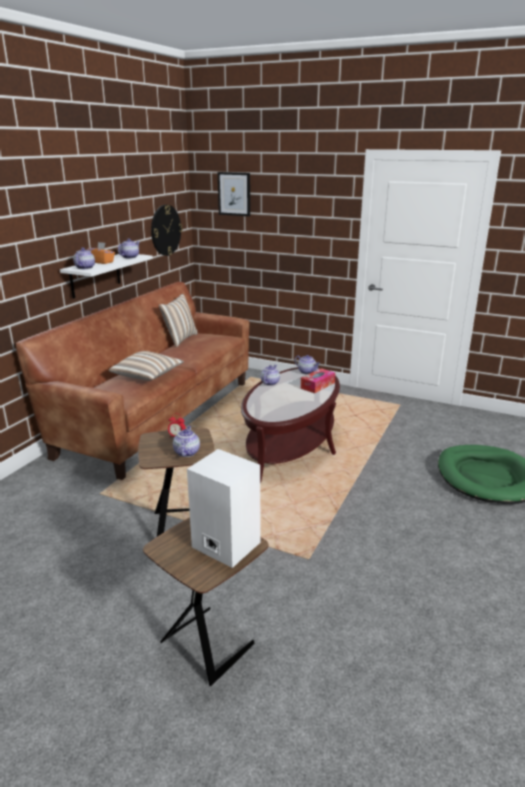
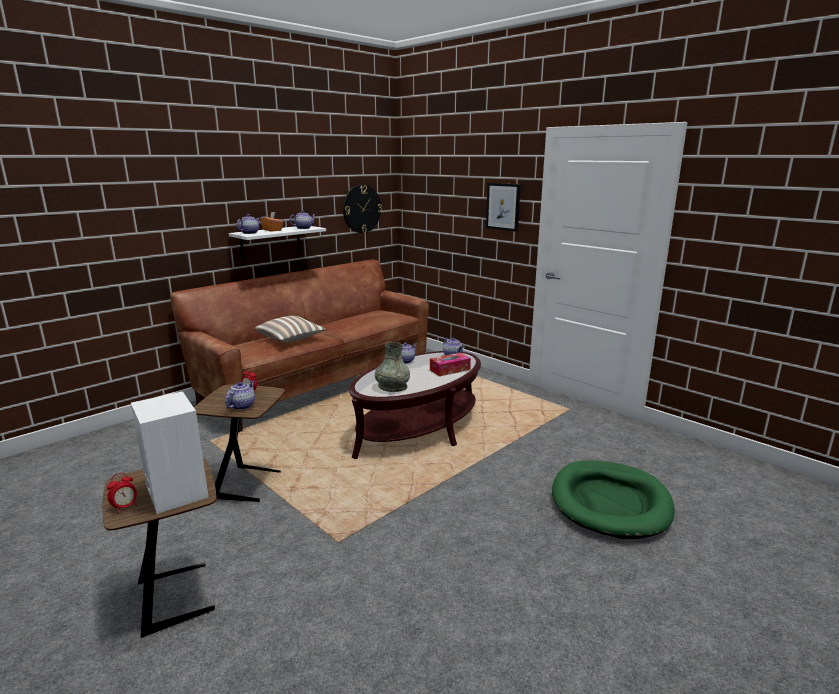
camera: 20 degrees right, 5 degrees down
pillow [159,294,198,347] -> none
picture [218,172,250,216] -> picture moved to [486,183,521,232]
none -> alarm clock [107,473,137,512]
none -> grey vase [375,342,410,392]

